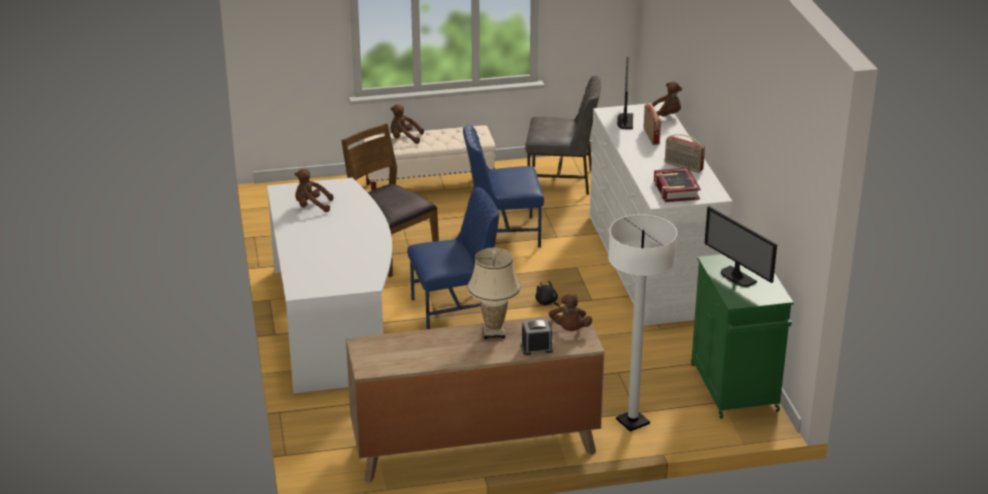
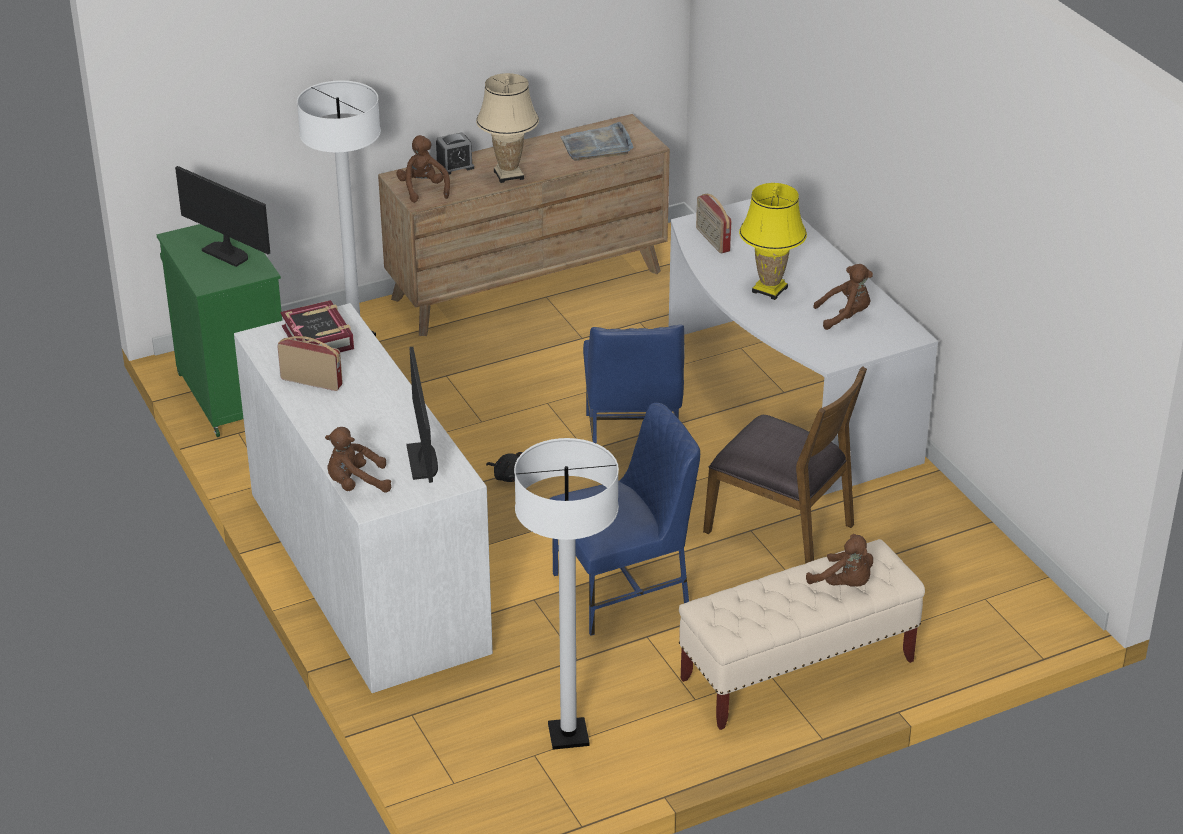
camera: 165 degrees right, 5 degrees up
brown plush toy [390,104,424,144] -> brown plush toy turned 45 degrees clockwise [806,534,873,587]
blue chair [407,187,499,329] -> blue chair turned 60 degrees counterclockwise [583,324,685,444]
grey chair [525,76,601,195] -> white floor lamp [514,438,619,750]
radio [644,104,661,145] -> radio moved to [696,194,731,253]
none -> grey tray [560,122,633,161]
none -> yellow table lamp [739,183,807,300]

